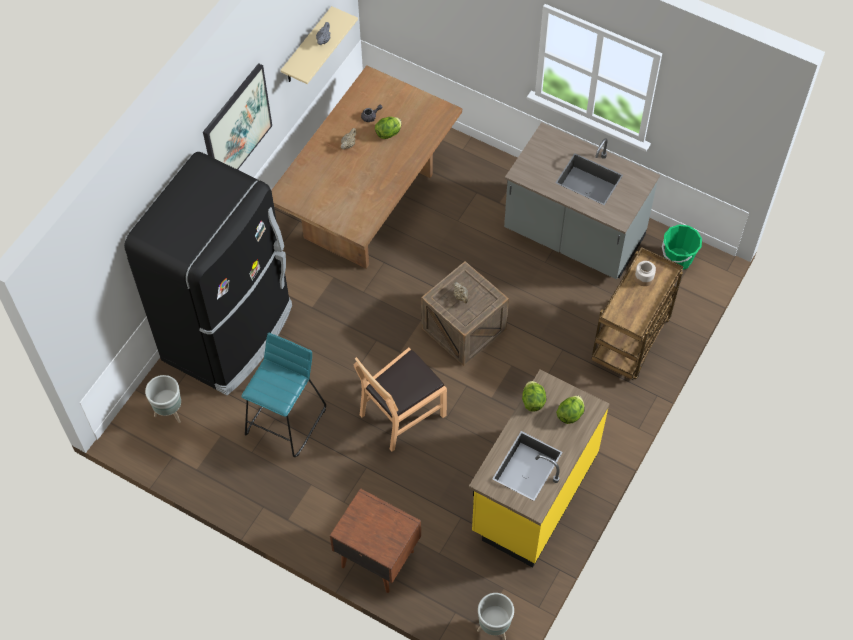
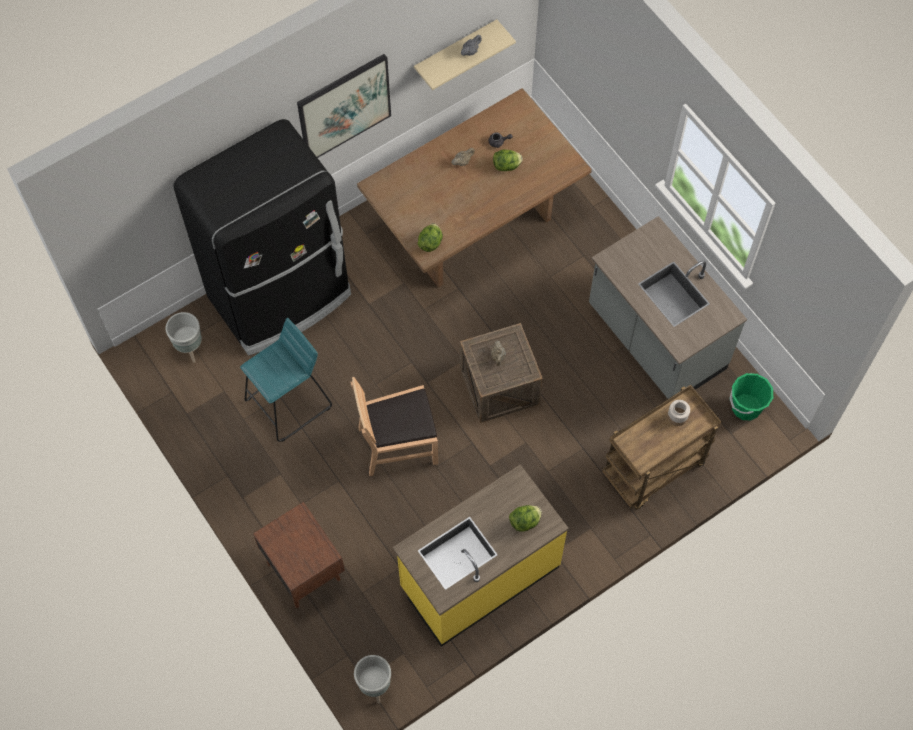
camera: 25 degrees right, 5 degrees up
lettuce [522,381,547,412] -> lettuce moved to [418,223,443,252]

